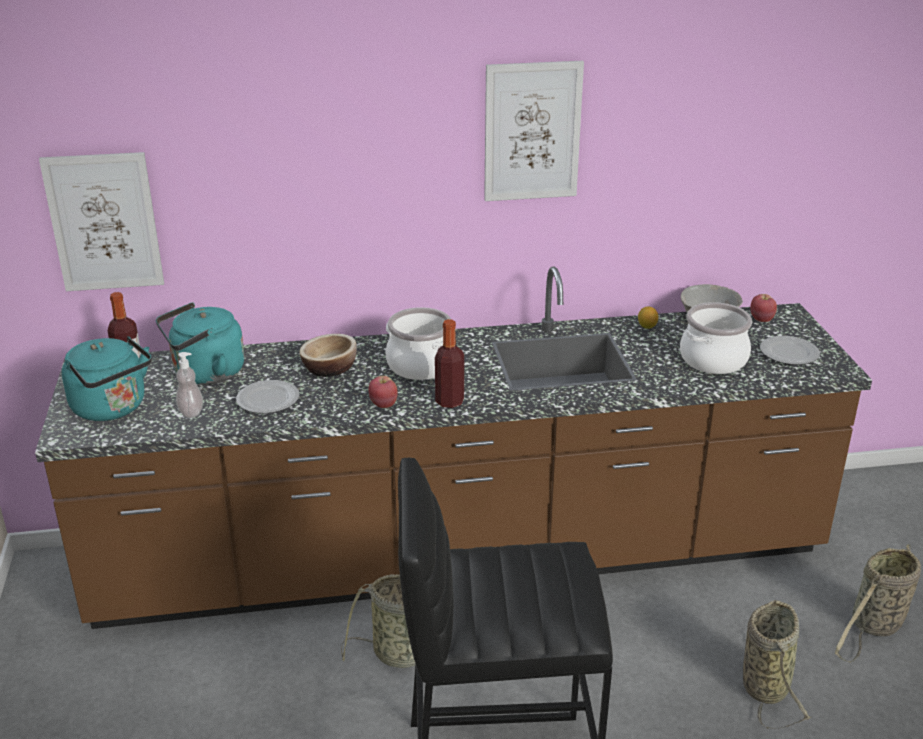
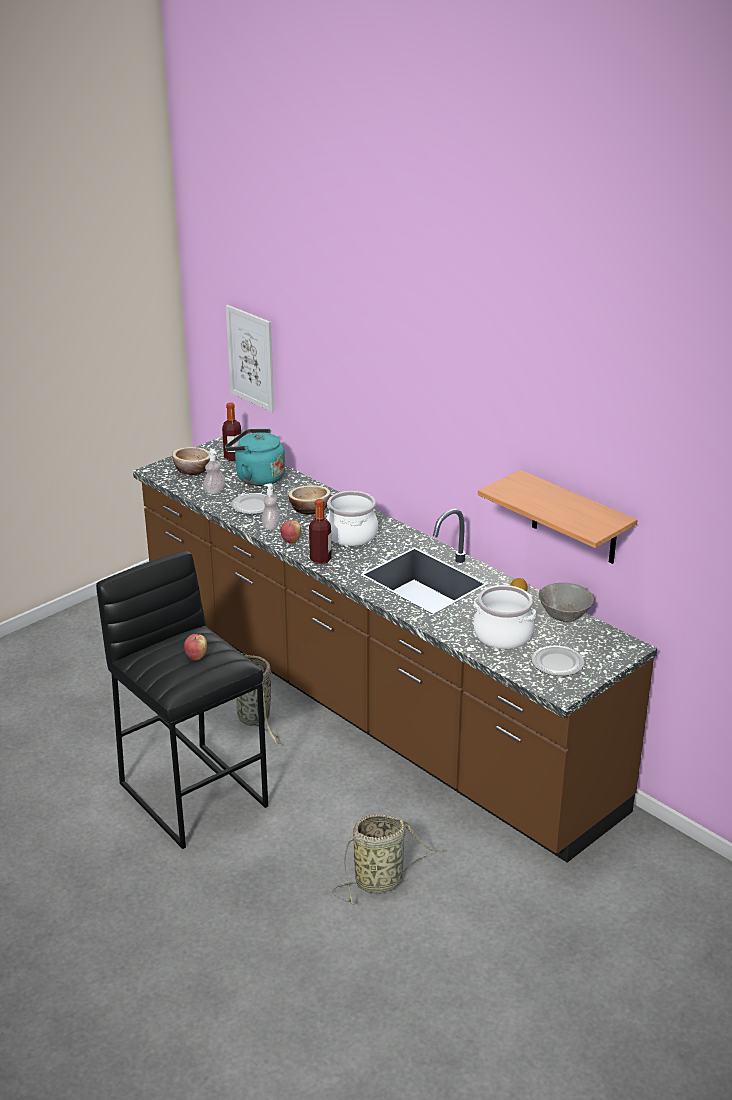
camera: 55 degrees right, 0 degrees up
turquoise kettle [62,336,152,421] -> bowl [172,447,211,475]
picture [484,61,584,201] -> none
apple [750,294,777,322] -> apple moved to [184,634,207,661]
basket [835,544,921,662] -> none
none -> soap dispenser [262,483,280,530]
none -> shelf [478,470,637,564]

